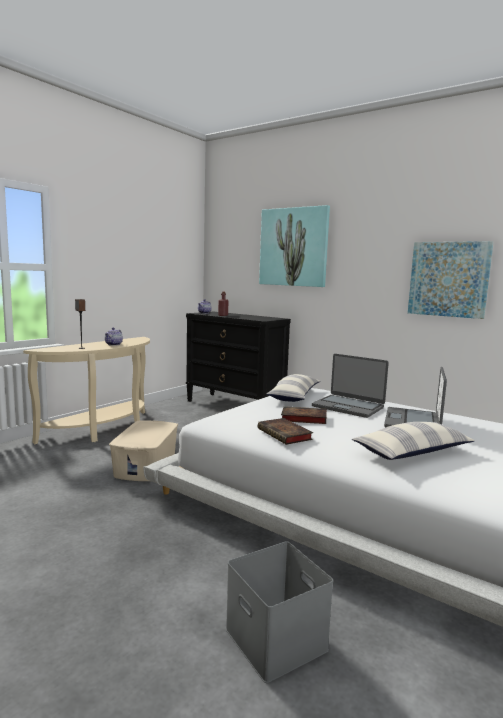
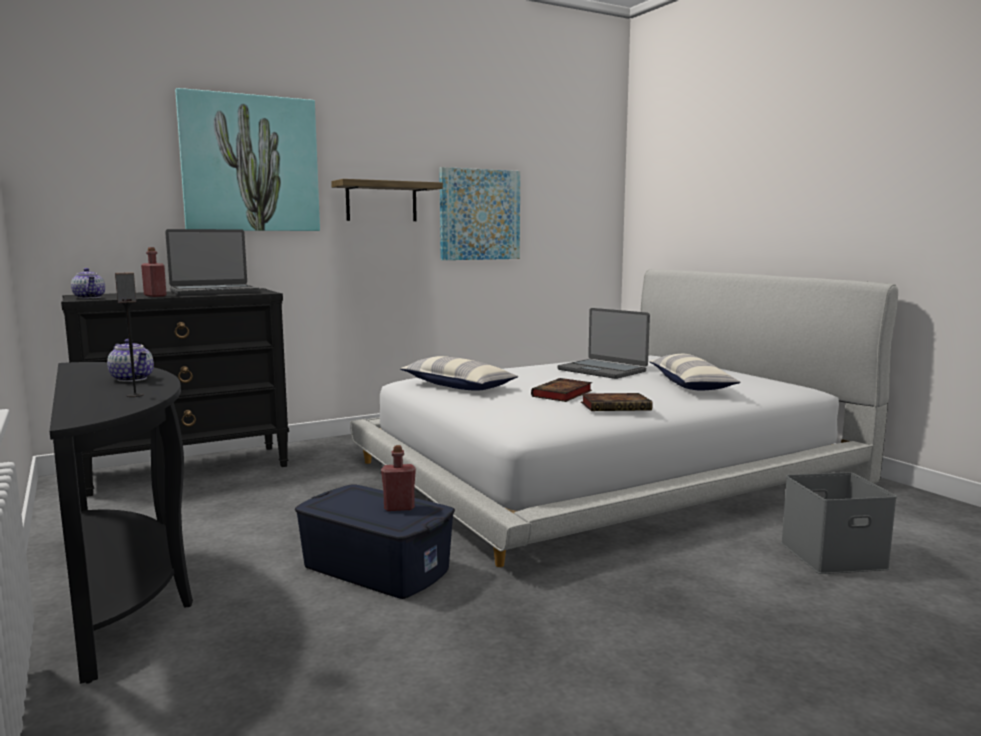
camera: 65 degrees left, 0 degrees up
beige console table [23,337,150,444] -> black console table [50,362,193,684]
beige storage box [109,420,178,481] -> blue storage box [295,484,455,599]
laptop [312,354,389,418] -> laptop moved to [165,229,260,296]
none -> shelf [331,179,443,221]
none -> red bottle [381,445,416,511]

